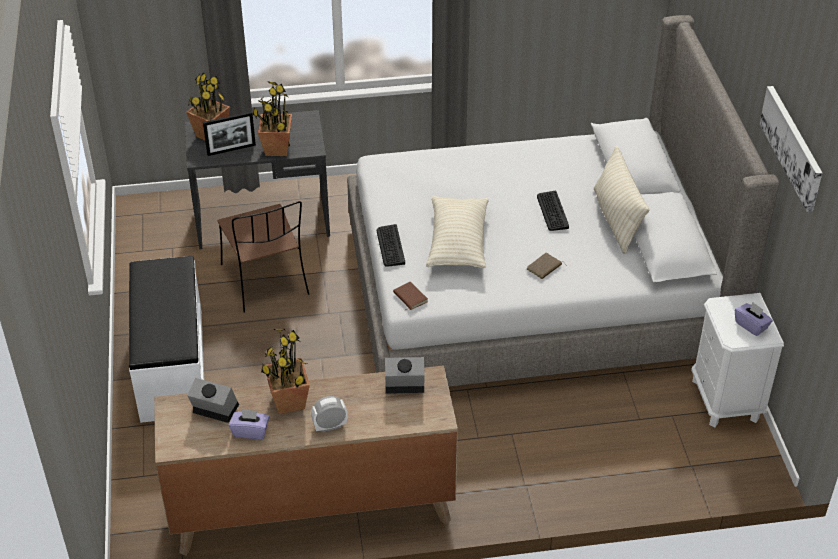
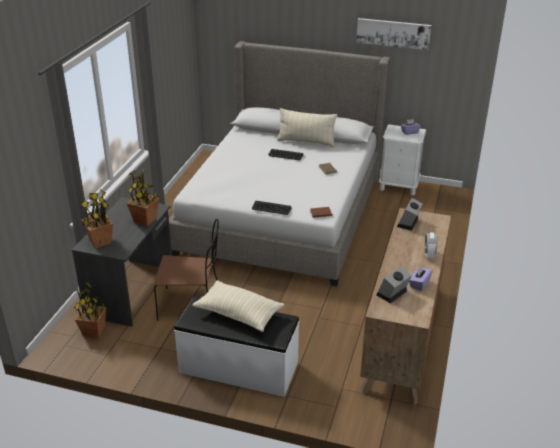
camera: 65 degrees left, 10 degrees down
picture frame [203,112,256,156] -> none
potted plant [261,329,310,414] -> potted plant moved to [74,283,106,338]
beige pillow [426,196,489,268] -> beige pillow moved to [192,280,284,332]

